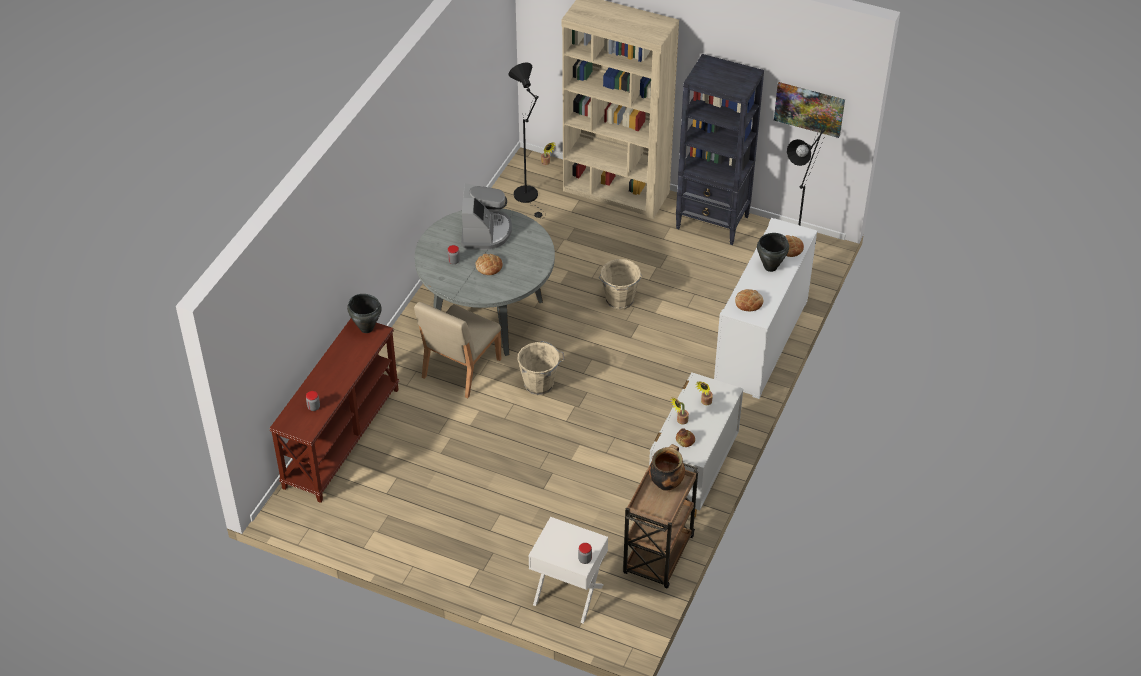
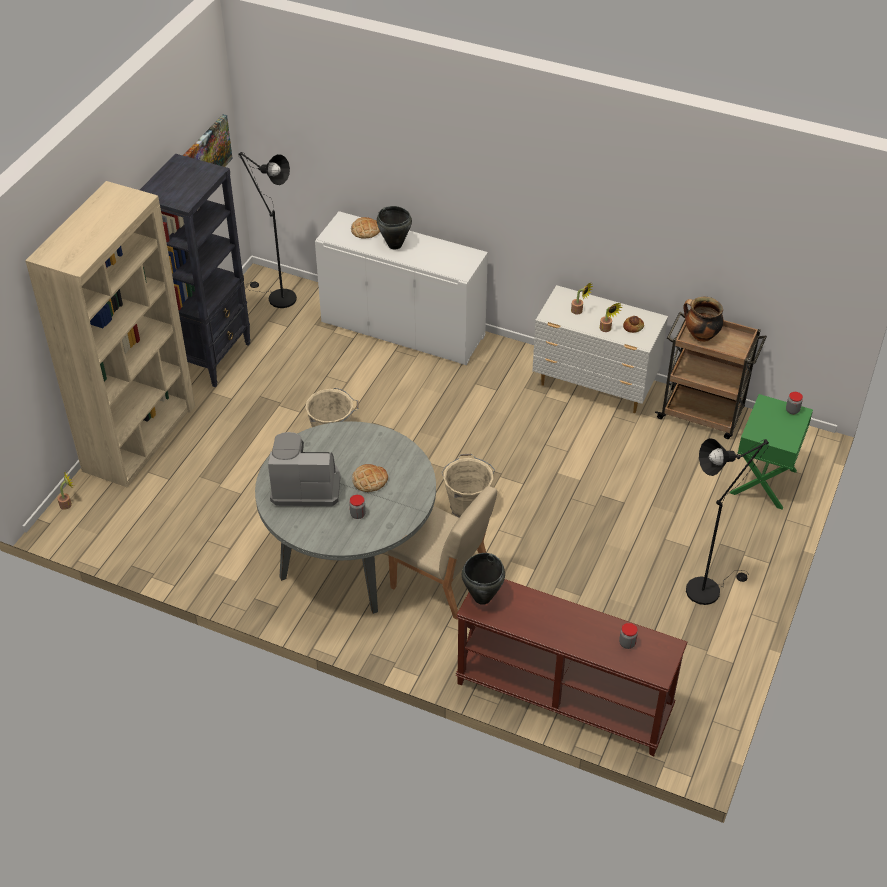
camera: 90 degrees left, 0 degrees up
black floor lamp [508,62,543,218] -> black floor lamp moved to [686,438,769,605]
white nightstand [528,517,608,623] -> green nightstand [730,394,813,510]
bread [735,289,763,312] -> none

